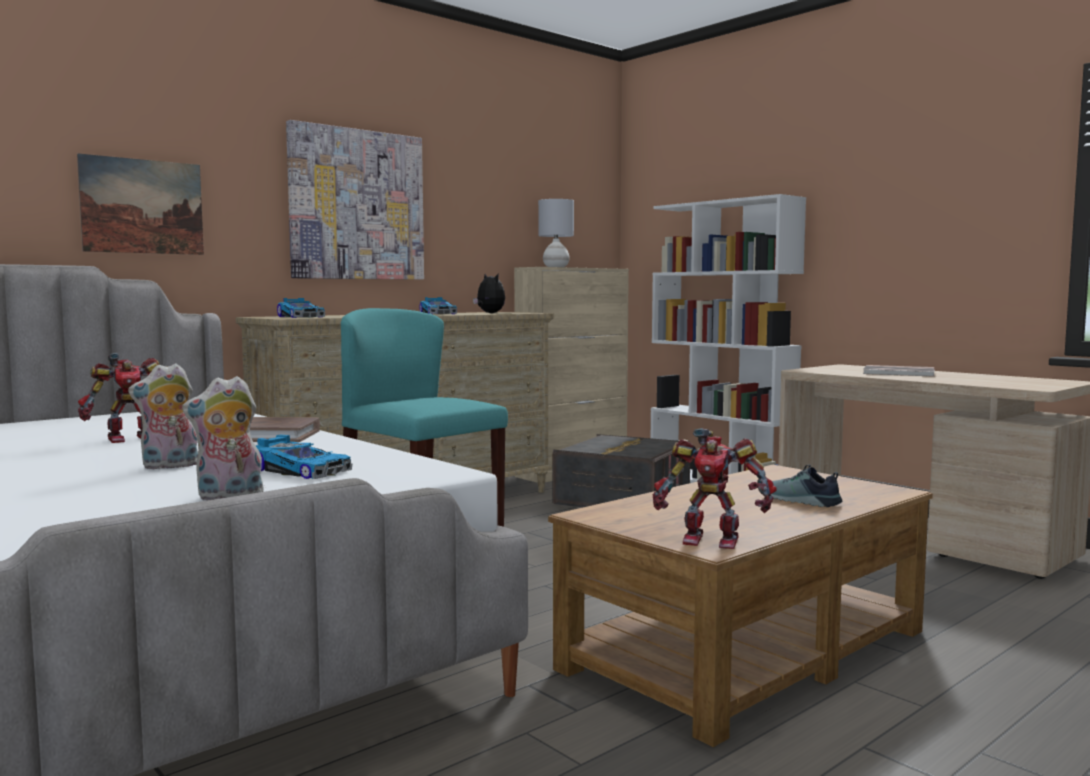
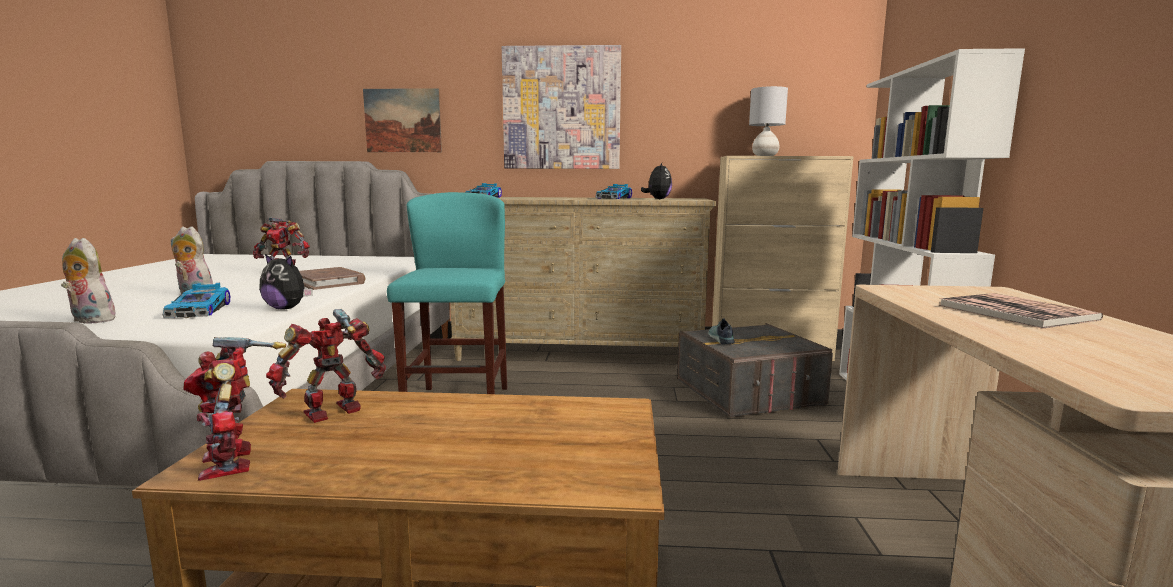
camera: 45 degrees right, 5 degrees up
shoe [771,464,842,507] -> shoe moved to [708,319,735,344]
none -> plush toy [259,254,313,309]
none -> toy robot [266,309,386,423]

